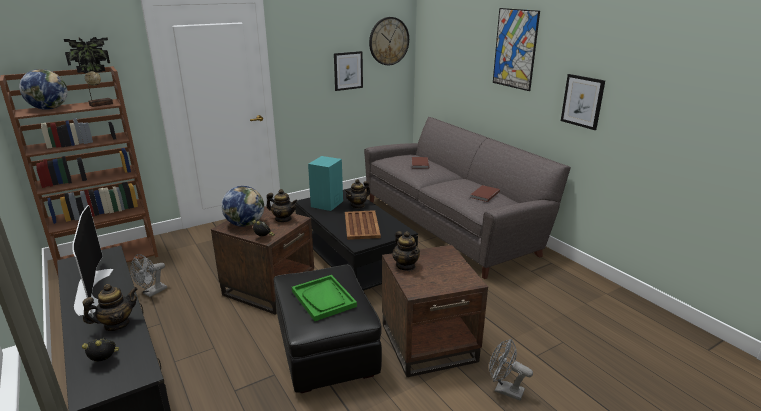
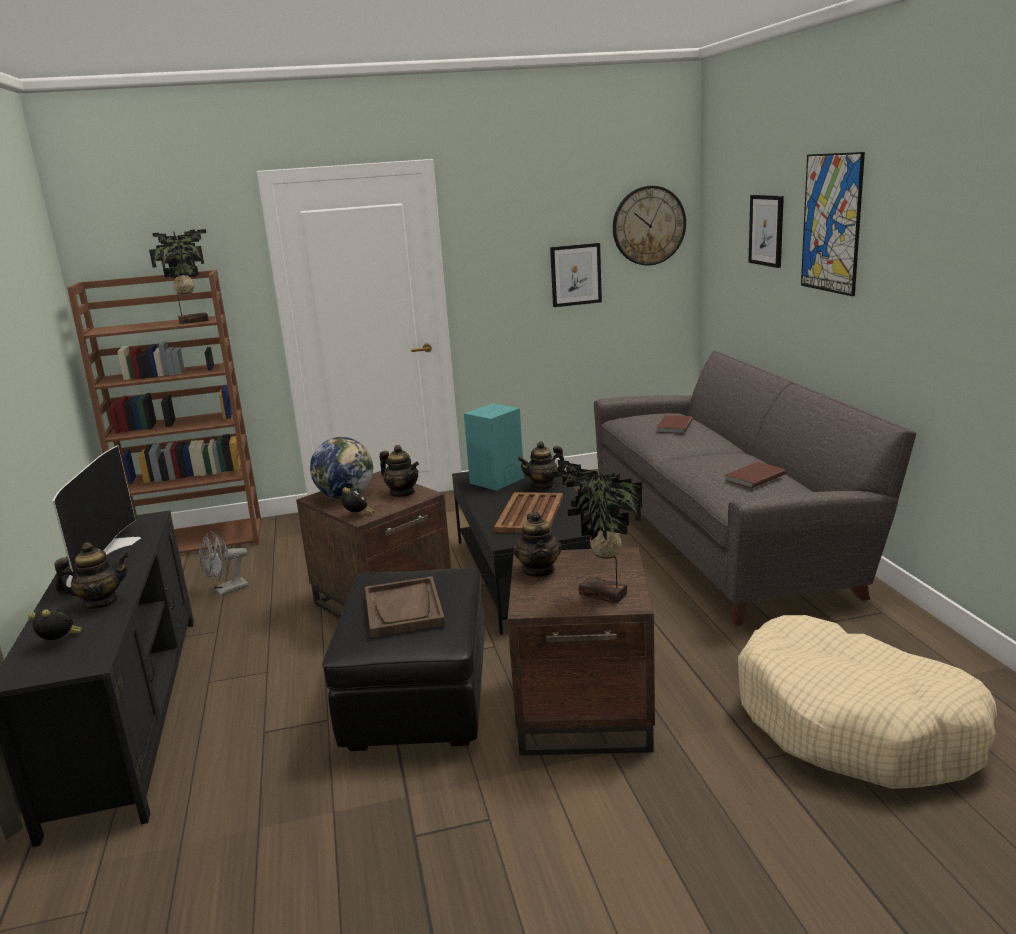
camera: 20 degrees right, 5 degrees down
globe [19,69,68,110] -> none
green tray [292,275,357,321] -> brown tray [365,576,445,637]
grey fan [489,339,533,401] -> none
picture [561,74,605,130] -> picture moved to [748,195,784,268]
none -> potted plant [553,460,642,603]
none -> beige dog bed [738,615,997,789]

